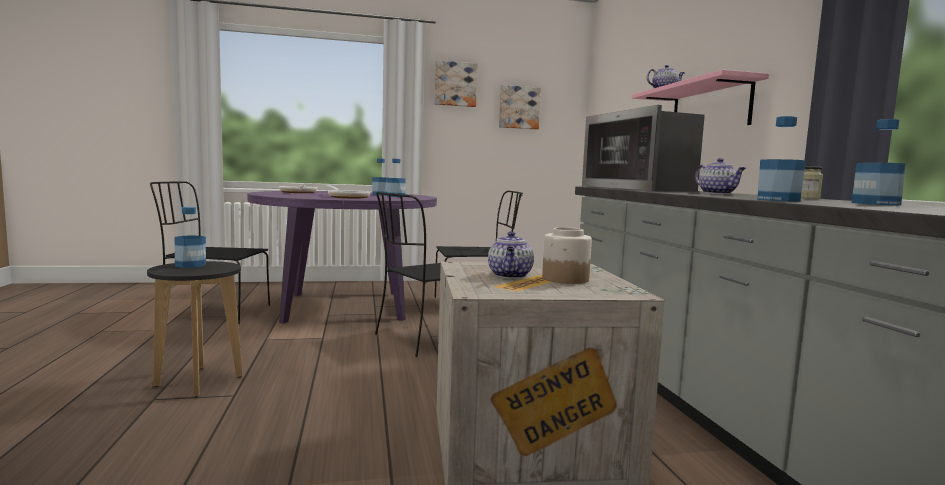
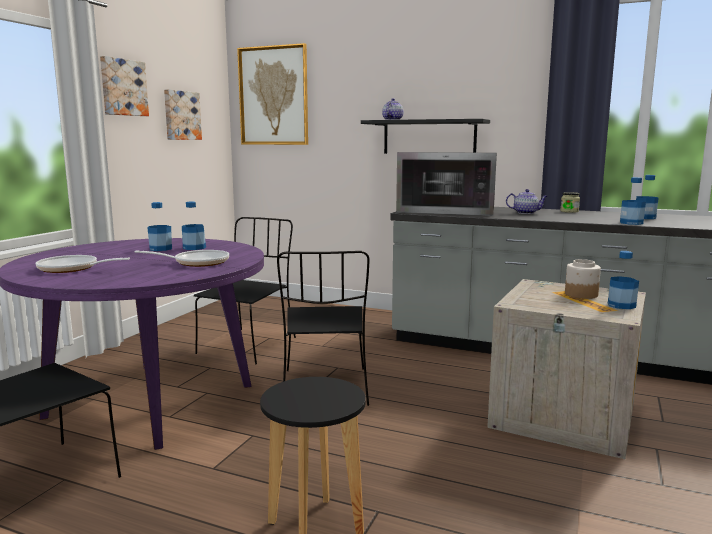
camera: 55 degrees left, 5 degrees up
bottle [174,207,206,268] -> bottle moved to [608,251,639,309]
teapot [488,231,534,279] -> none
pink shelf [632,70,769,125] -> black shelf [361,119,490,154]
none -> picture [237,43,308,145]

